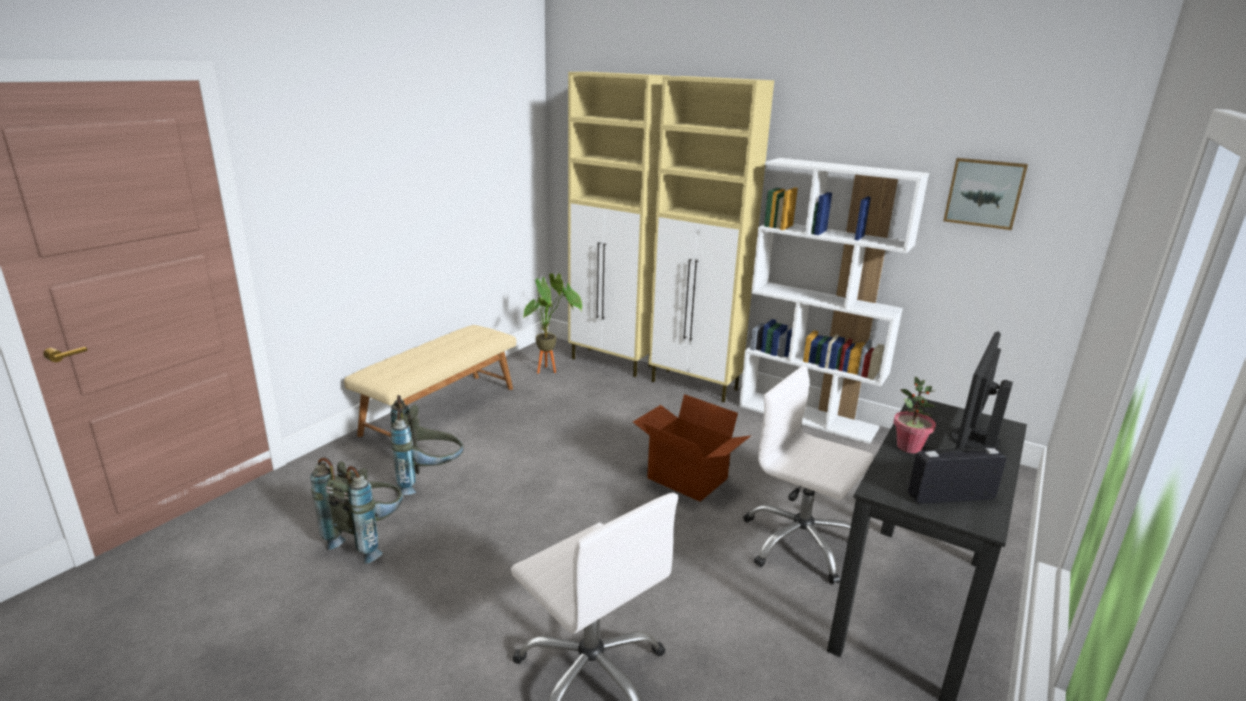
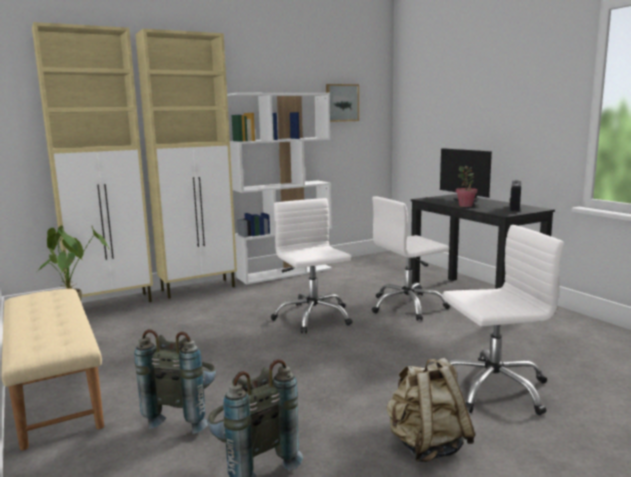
camera: 60 degrees left, 10 degrees down
cardboard box [633,394,751,502] -> white office chair [271,198,353,334]
none -> beige backpack [386,358,475,462]

